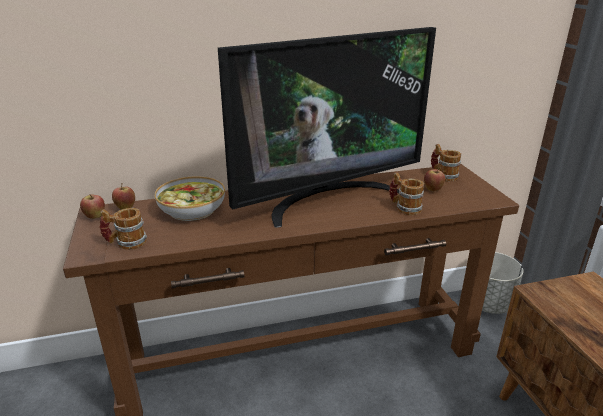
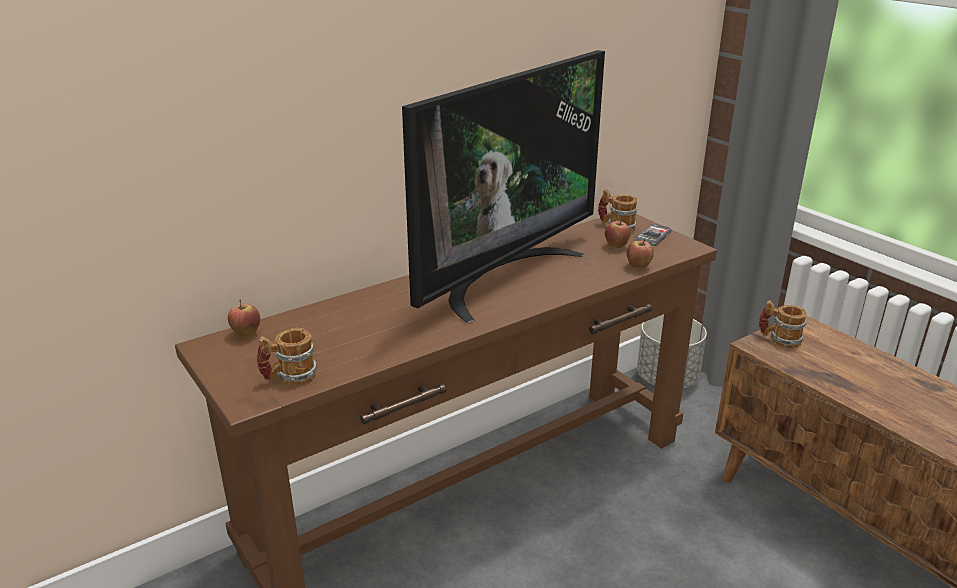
camera: 20 degrees left, 0 degrees up
apple [80,194,105,219] -> apple moved to [627,239,654,269]
bowl [155,176,225,221] -> none
mug [389,172,424,215] -> mug moved to [759,301,806,348]
none -> phone [635,224,672,246]

